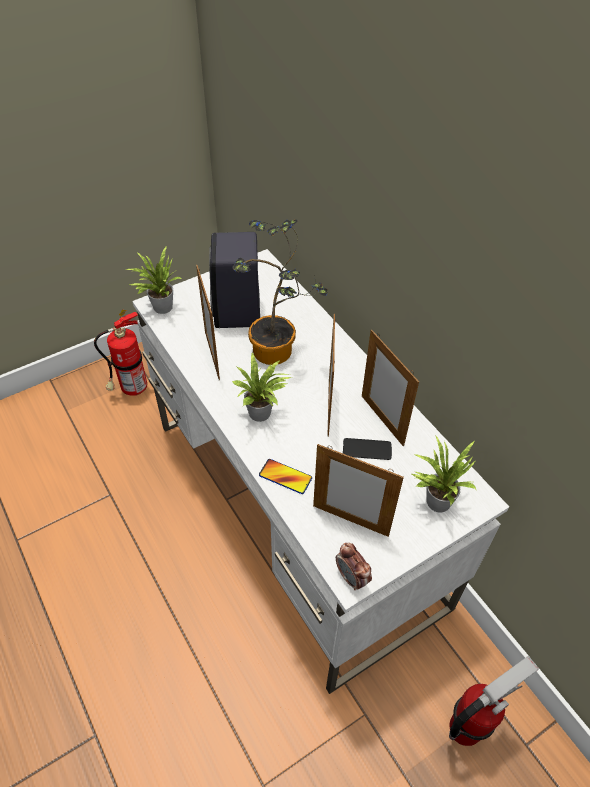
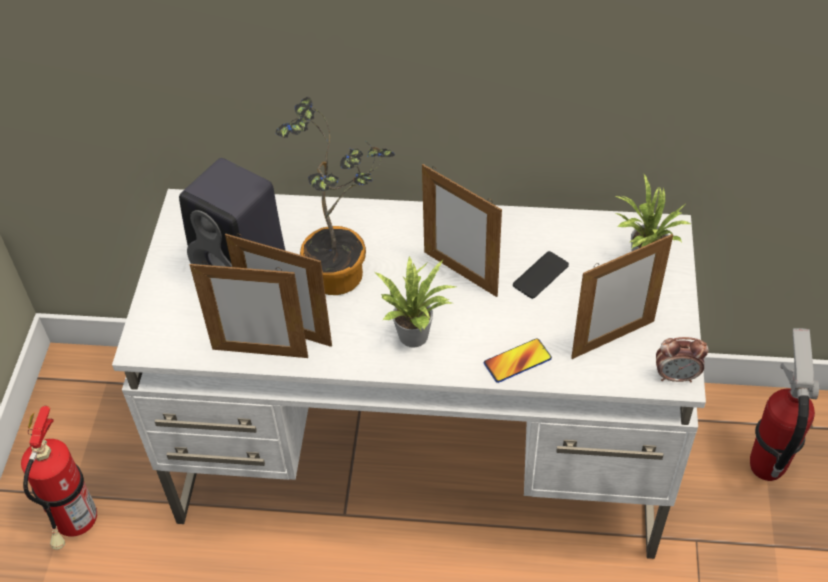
camera: 50 degrees left, 0 degrees up
potted plant [126,246,181,314] -> none
picture frame [362,330,419,446] -> picture frame moved to [190,261,308,358]

